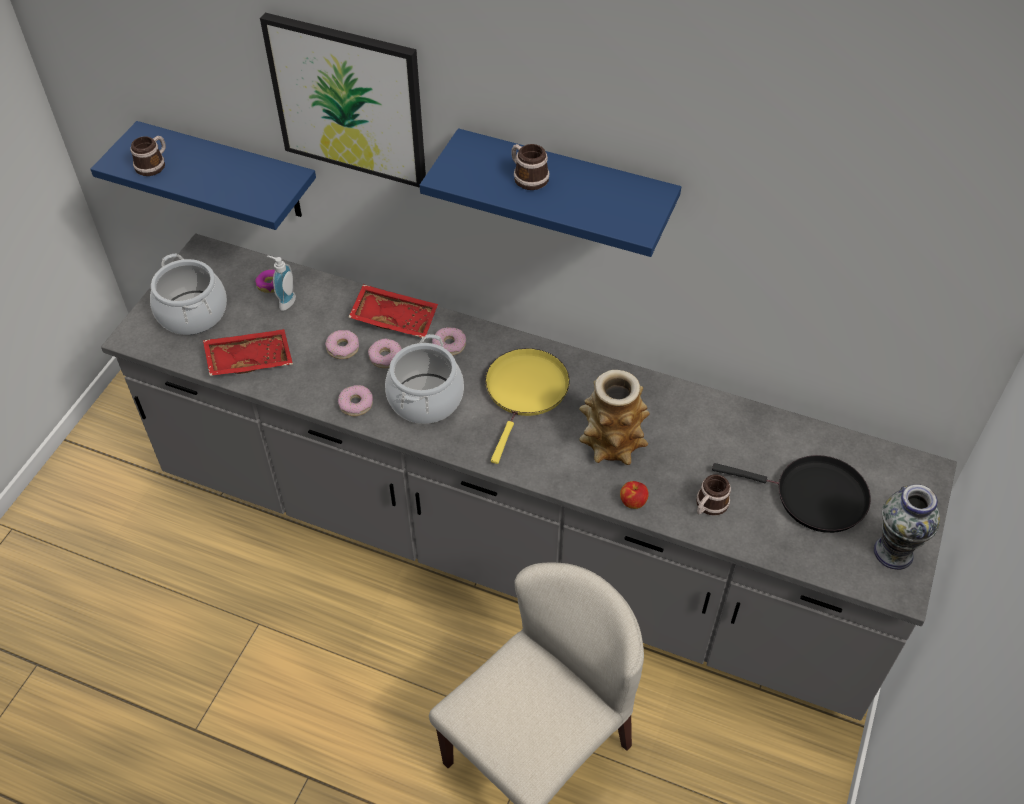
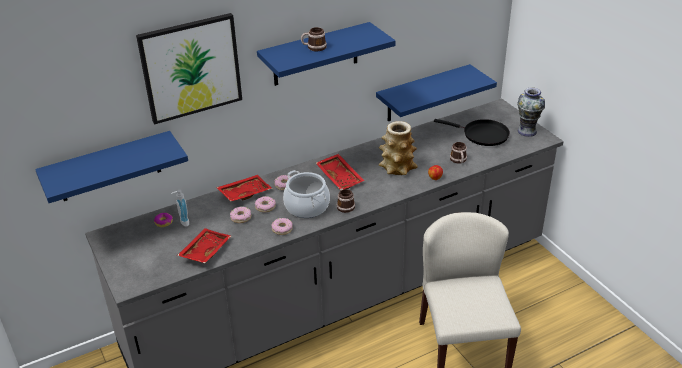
camera: 50 degrees left, 15 degrees down
mug [130,136,166,176] -> mug moved to [337,188,355,213]
cooking pot [150,254,227,335] -> none
yellow frying pan [485,348,570,464] -> red tray [316,154,365,190]
black frying pan [712,455,871,533] -> black frying pan turned 60 degrees clockwise [434,119,510,146]
none -> blue shelf [376,64,497,121]

